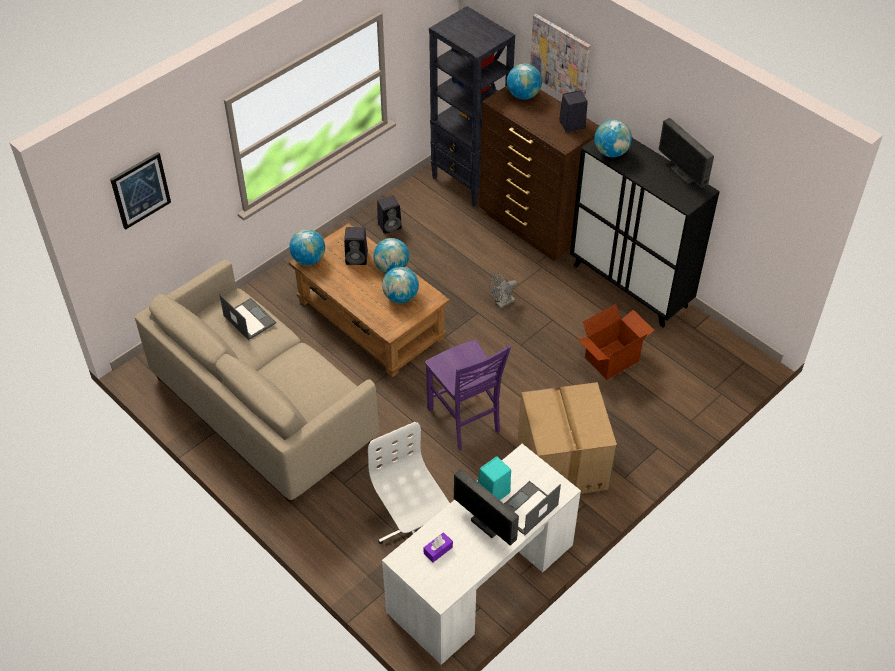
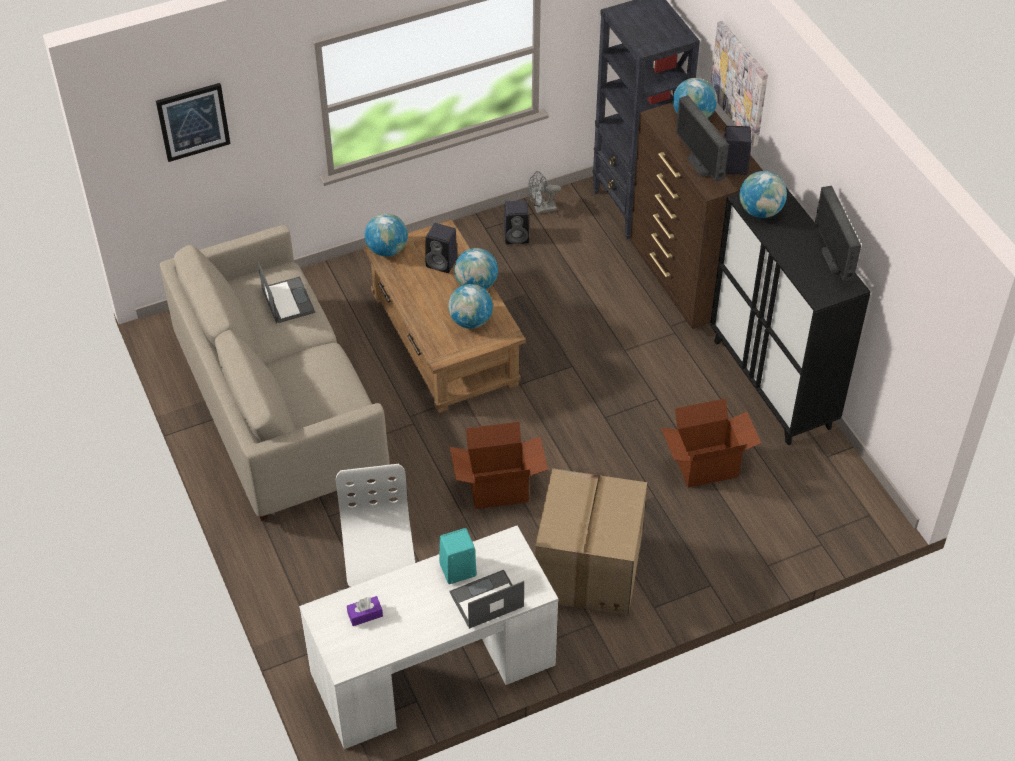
camera: 20 degrees right, 0 degrees up
purple chair [425,340,511,450] -> cardboard box [450,422,548,509]
monitor [454,469,519,546] -> monitor moved to [676,95,729,182]
grey fan [489,273,517,308] -> grey fan moved to [528,171,561,214]

